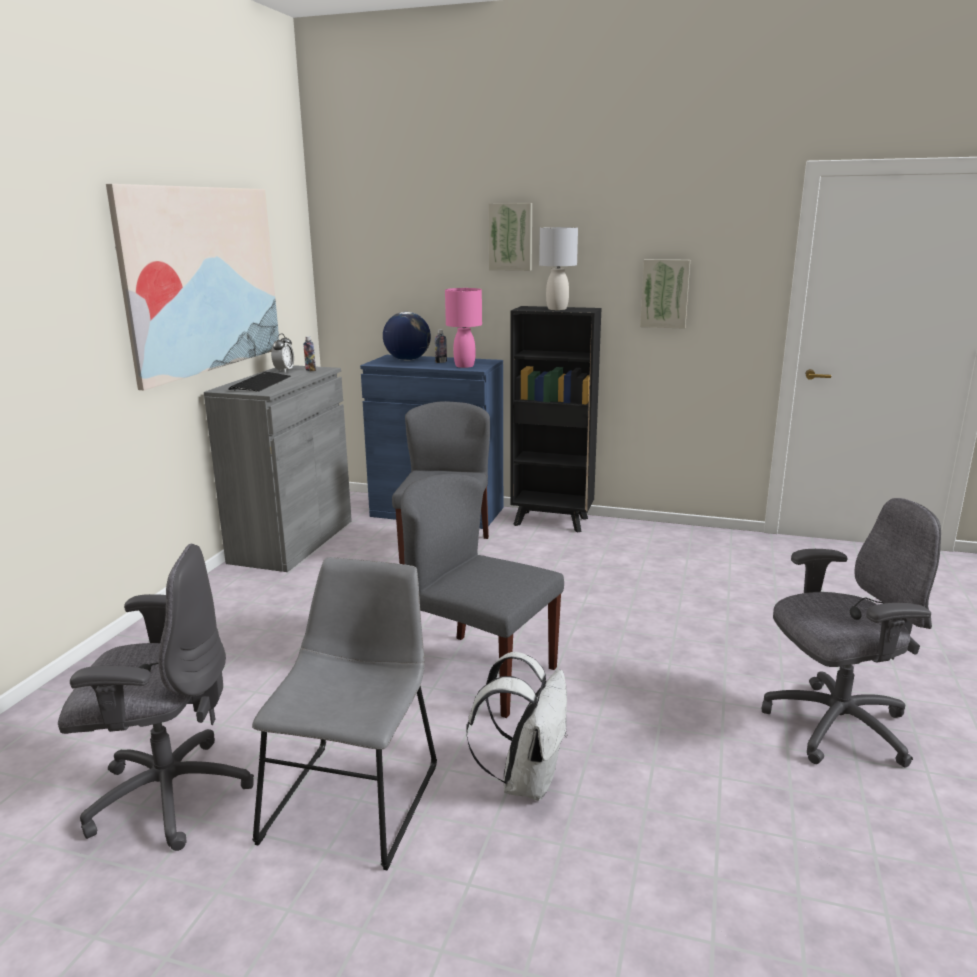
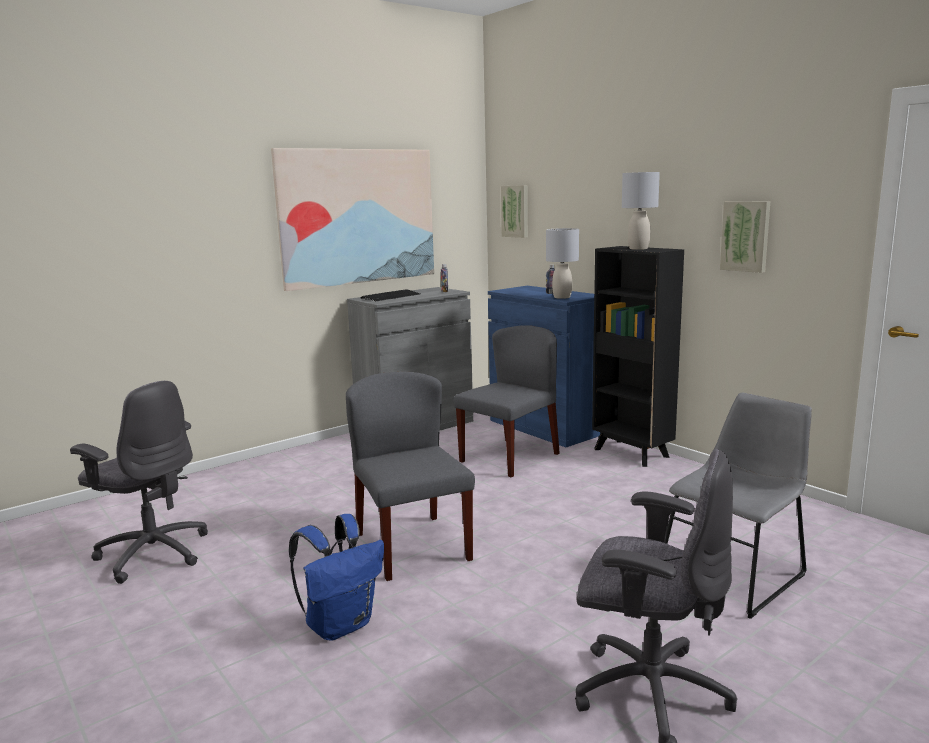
camera: 35 degrees right, 5 degrees down
grey chair [252,557,437,870] -> grey chair moved to [665,392,812,619]
alarm clock [271,334,294,372] -> none
globe [383,312,431,361] -> none
pink table lamp [445,288,482,368] -> grey table lamp [546,228,579,299]
white backpack [466,652,567,801] -> blue backpack [289,514,384,641]
picture [488,203,532,271] -> picture moved to [501,185,528,238]

